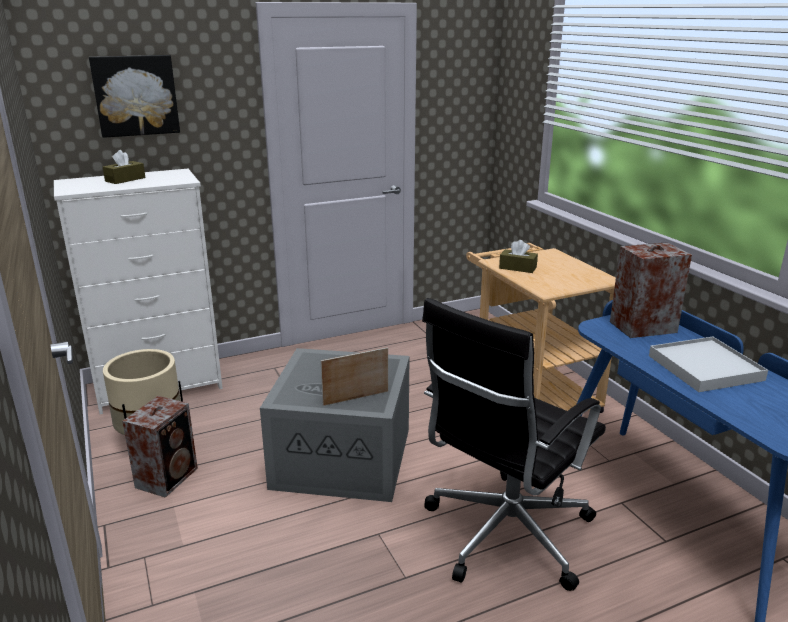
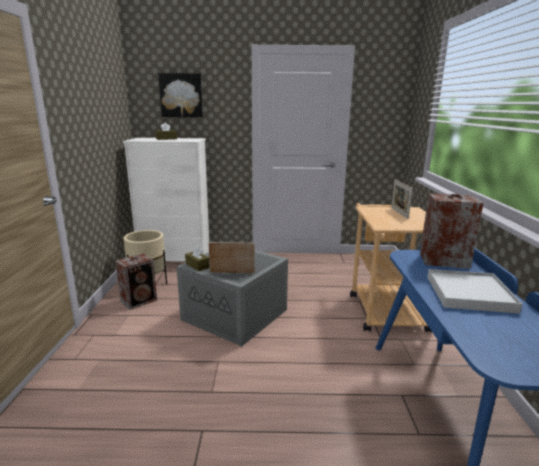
camera: 25 degrees right, 5 degrees down
black office chair [422,298,606,591] -> none
brown tissue box [499,240,538,273] -> brown tissue box moved to [185,246,210,271]
none -> picture frame [391,180,413,219]

